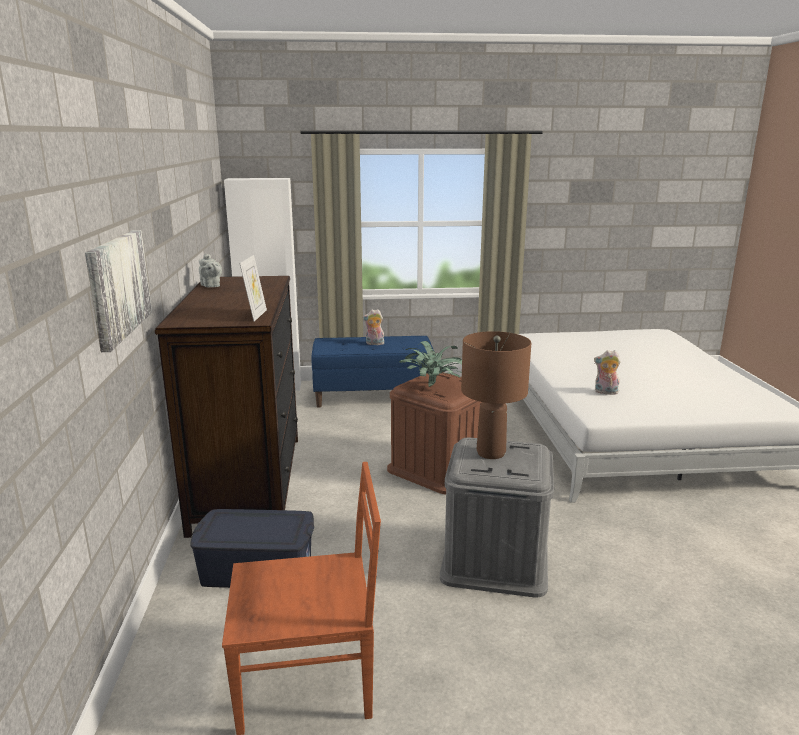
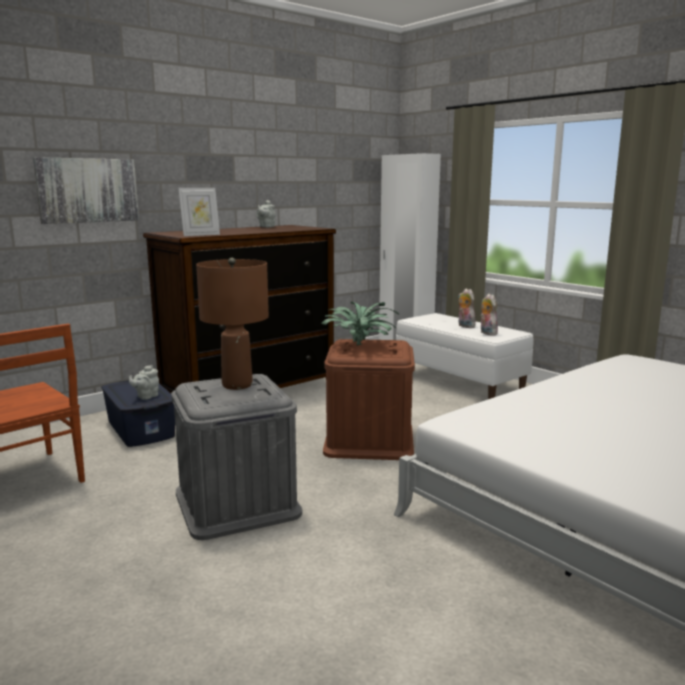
camera: 55 degrees right, 5 degrees down
blue bench [311,336,434,407] -> white bench [396,313,534,399]
plush toy [594,350,621,395] -> plush toy moved to [480,294,498,336]
none -> grey teapot [129,365,159,400]

